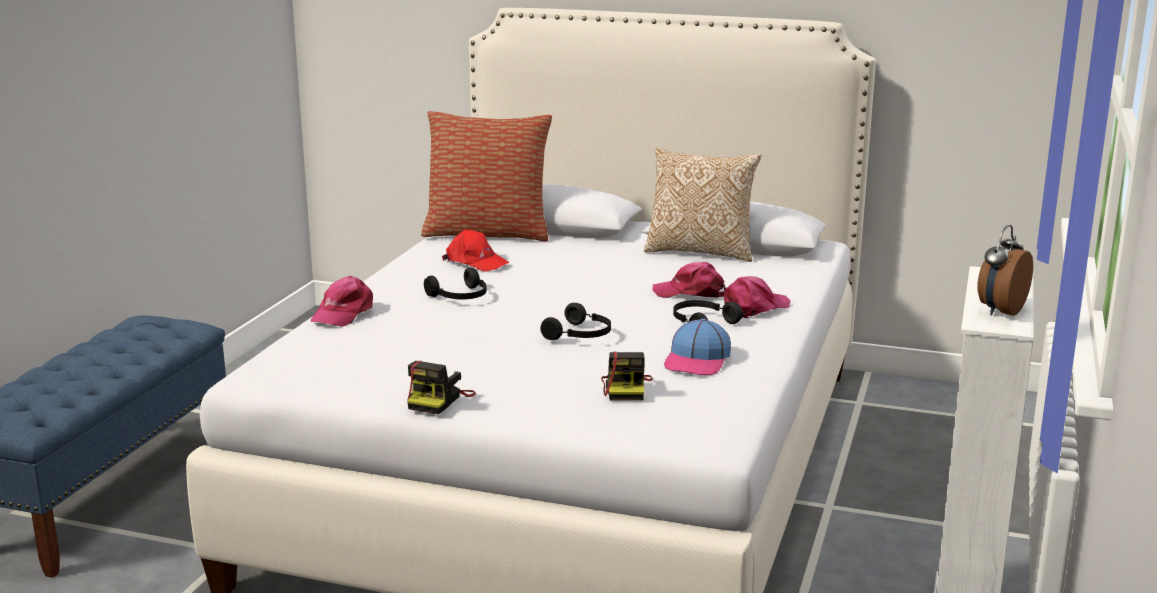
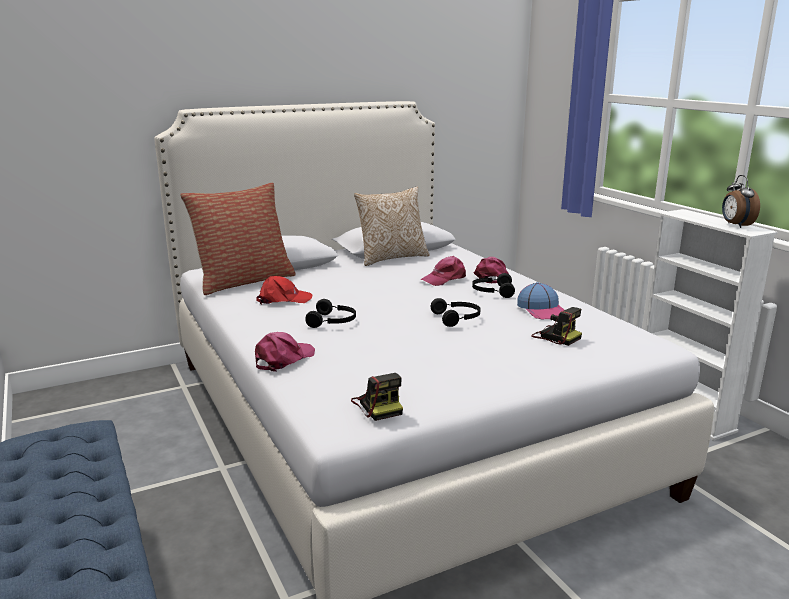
camera: 45 degrees left, 0 degrees up
pink cap [311,276,373,327] -> pink cap turned 120 degrees counterclockwise [255,332,315,372]
camera [407,361,476,414] -> camera moved to [351,373,403,421]

